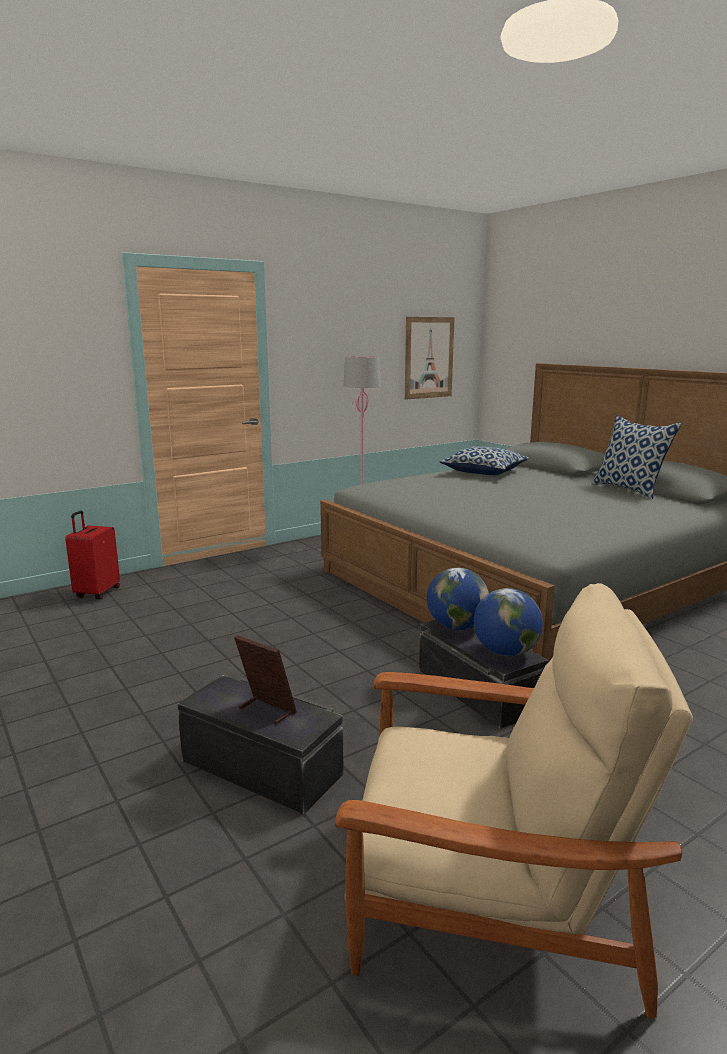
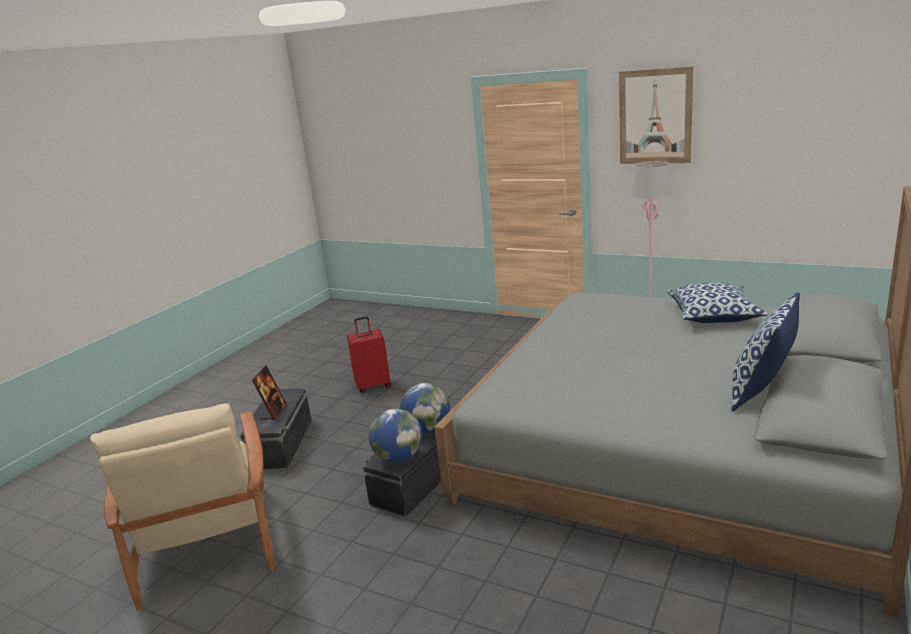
camera: 65 degrees right, 5 degrees up
red suitcase [65,510,120,599] -> red suitcase moved to [347,316,391,393]
picture [405,317,455,399] -> picture moved to [619,66,693,164]

